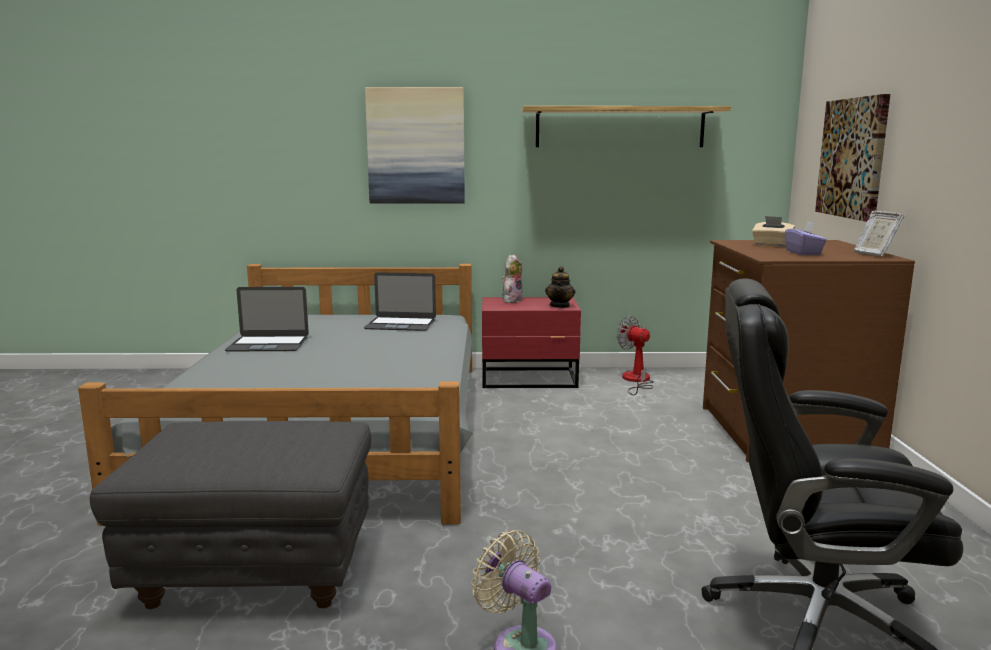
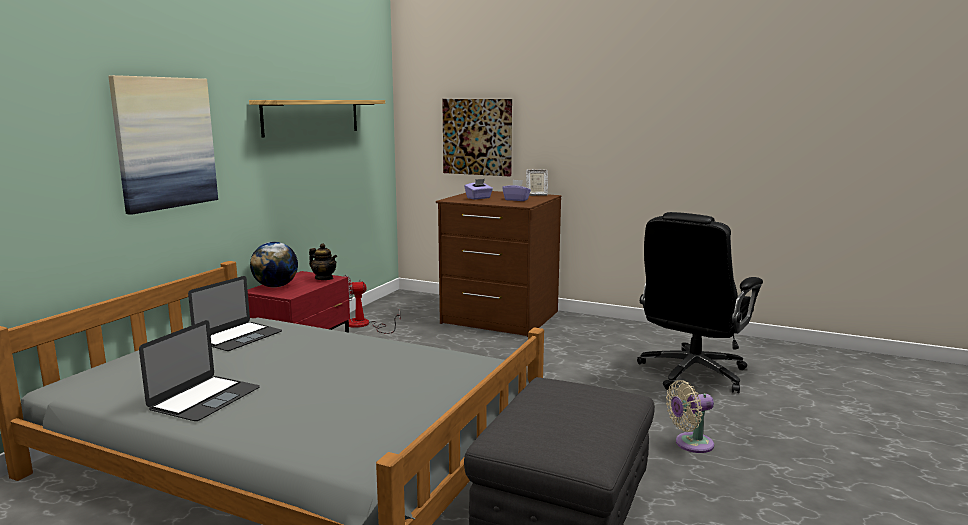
camera: 65 degrees left, 0 degrees up
plush toy [502,255,523,303] -> globe [250,242,298,287]
beige tissue box [752,216,795,247] -> purple tissue box [464,179,493,199]

